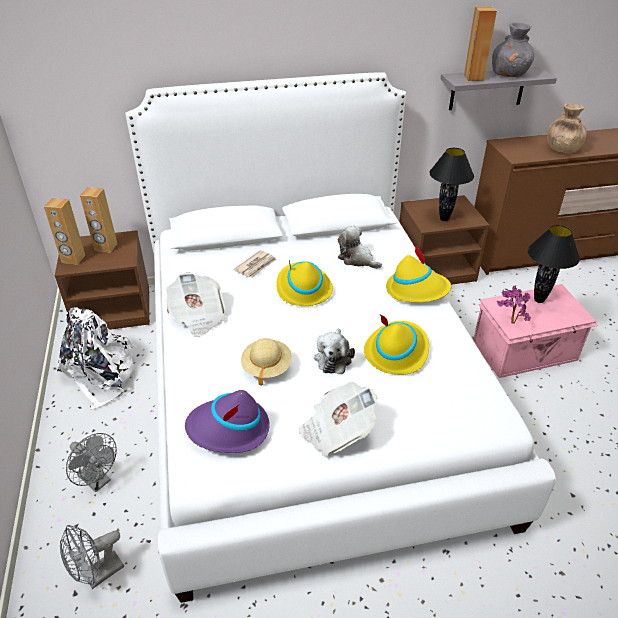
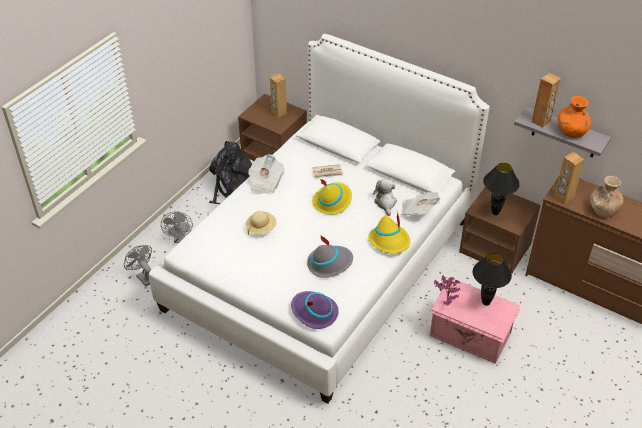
camera: 45 degrees right, 5 degrees up
brown speaker [44,198,86,265] -> brown speaker moved to [554,152,584,204]
white backpack [57,308,136,410] -> black backpack [209,141,252,204]
grey fan [60,525,124,589] -> grey fan turned 45 degrees clockwise [124,245,152,286]
purple hat [185,390,270,453] -> purple hat moved to [291,291,339,329]
newspaper [299,382,377,457] -> newspaper moved to [401,192,440,216]
plush toy [314,329,355,374] -> none
yellow hat [364,314,429,375] -> grey hat [307,234,353,278]
grey vase [492,23,534,77] -> orange vase [558,96,591,138]

